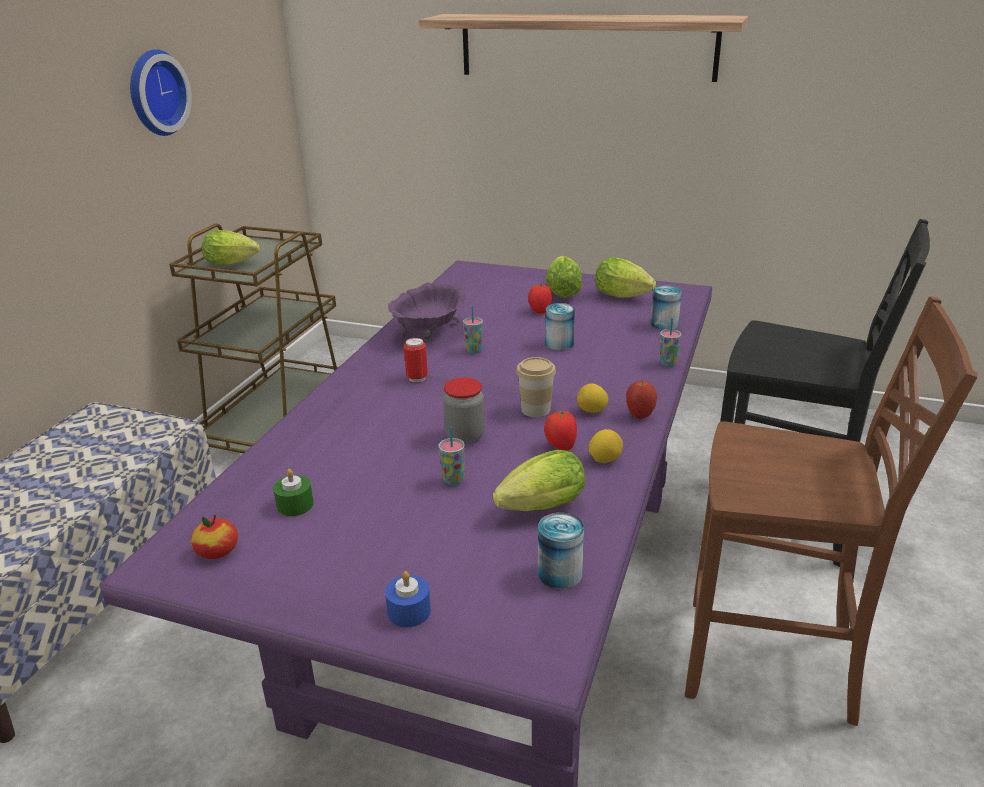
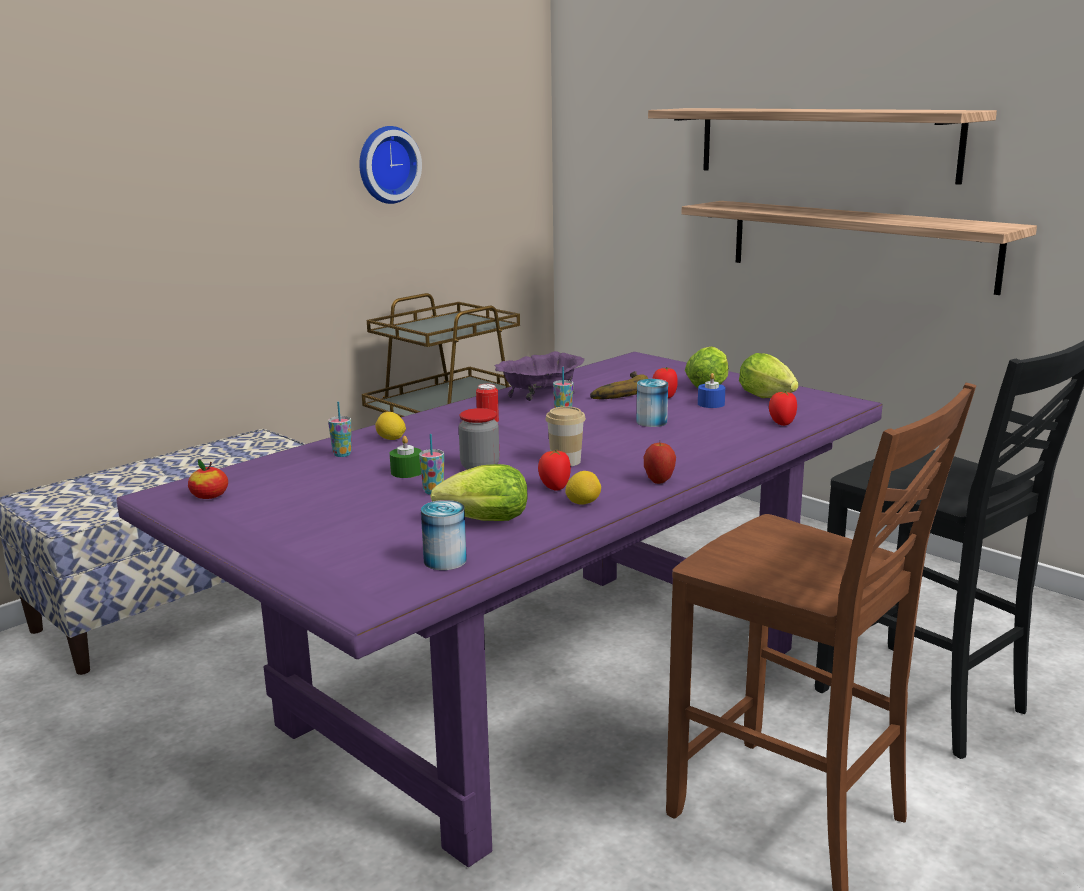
camera: 25 degrees right, 10 degrees down
lettuce [202,230,260,265] -> none
green candle [273,469,314,516] -> green candle moved to [390,436,422,478]
blue candle [385,571,431,627] -> blue candle moved to [698,373,725,408]
lemon [577,383,608,413] -> lemon moved to [375,412,406,440]
can [651,285,682,330] -> tomato [769,391,797,426]
cup [660,318,681,367] -> cup moved to [328,402,352,457]
none -> banana [590,371,649,399]
none -> shelf [682,201,1037,295]

